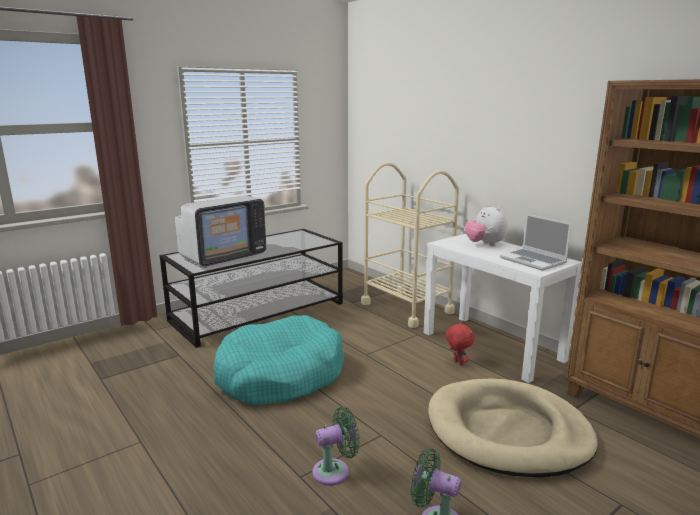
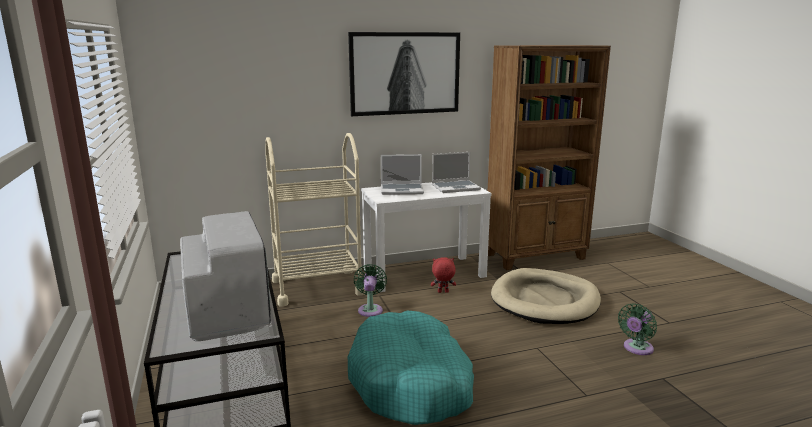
camera: 70 degrees left, 0 degrees up
green fan [312,407,360,486] -> green fan moved to [354,264,387,317]
plush toy [465,204,508,246] -> laptop [381,154,424,195]
none -> picture [348,32,460,116]

